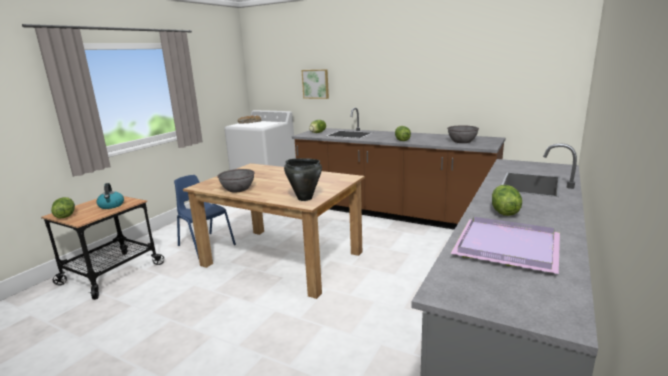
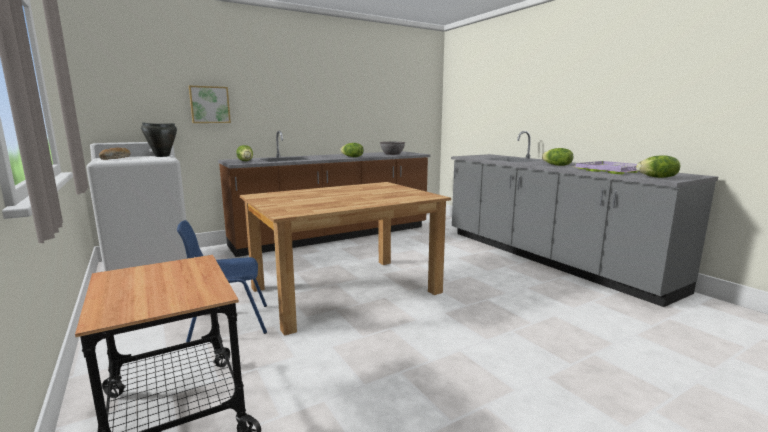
camera: 60 degrees left, 5 degrees down
lettuce [51,197,75,219] -> lettuce moved to [636,155,680,178]
kettle [97,183,124,209] -> none
grey bowl [217,169,255,192] -> none
black cooking pot [284,158,322,201] -> black cooking pot moved to [141,122,177,157]

